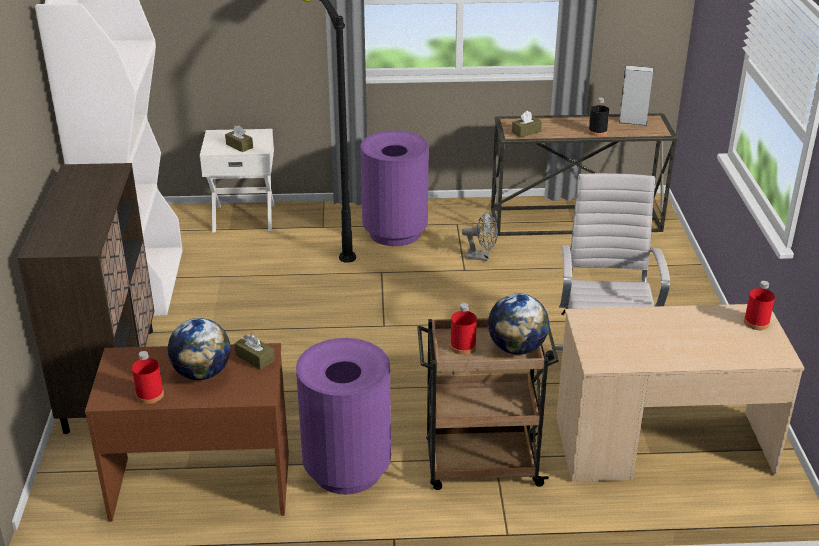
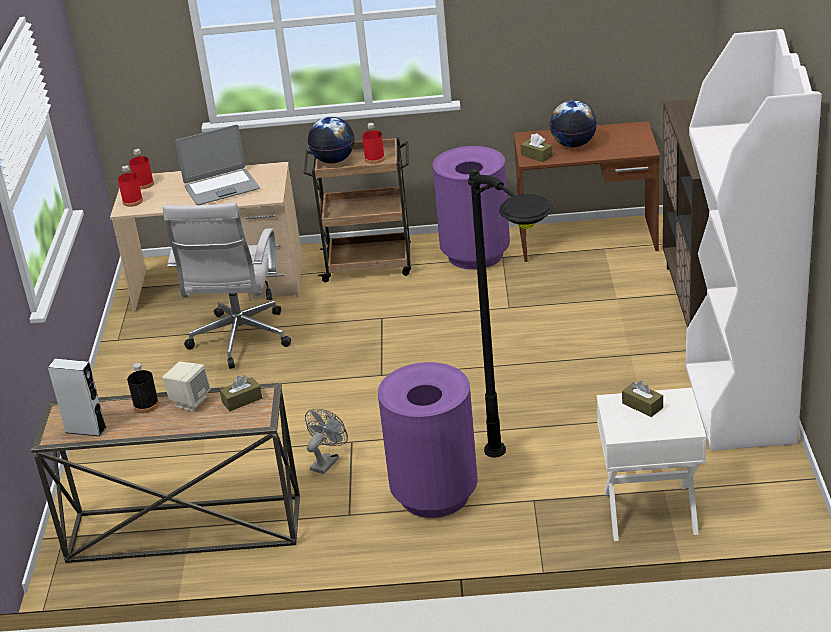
camera: 175 degrees left, 0 degrees up
red bottle [132,351,164,404] -> red bottle moved to [129,149,154,189]
grey fan [462,212,498,261] -> grey fan turned 105 degrees clockwise [305,409,348,474]
none -> beige speaker [162,362,211,411]
none -> laptop [175,125,260,205]

